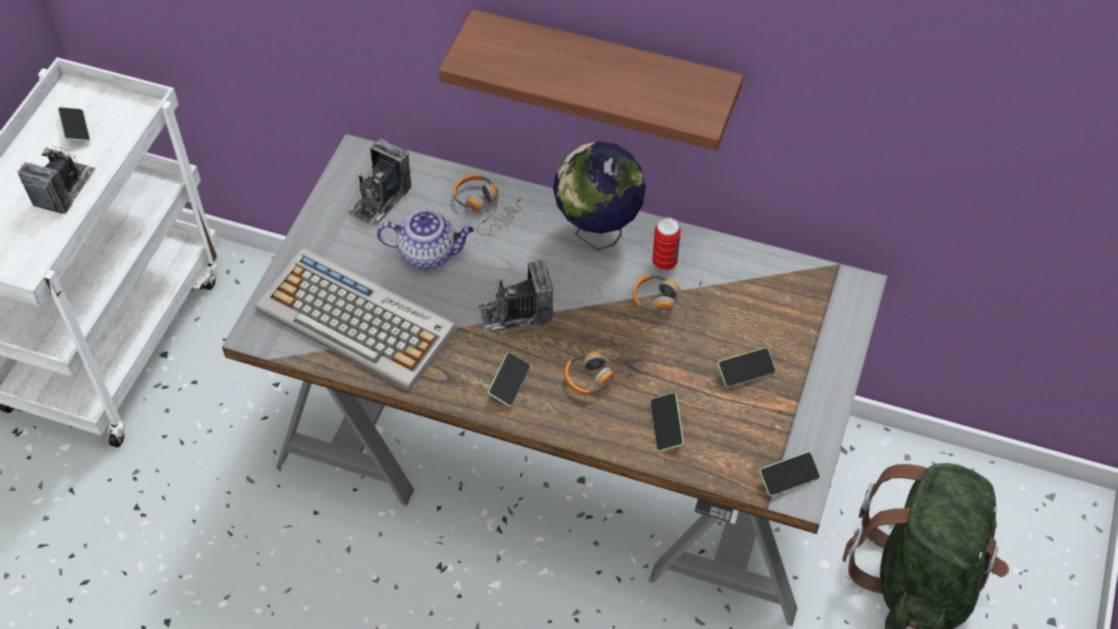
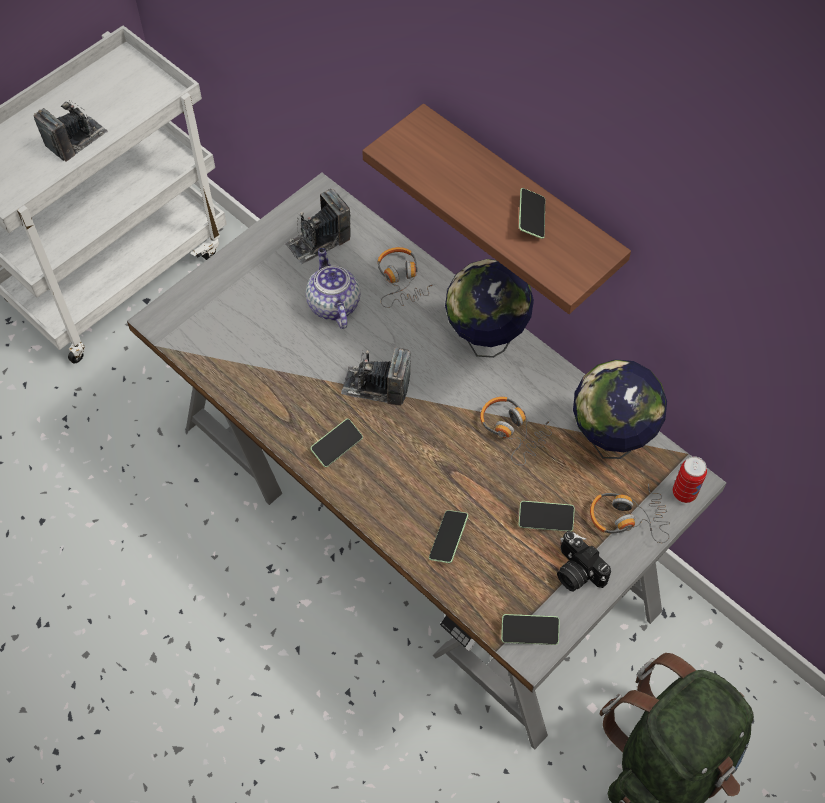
camera: 25 degrees right, 5 degrees up
phone [58,107,90,141] -> phone moved to [519,188,545,239]
keyboard [255,248,457,391] -> none
teapot [377,210,474,269] -> teapot turned 135 degrees counterclockwise [306,248,360,329]
headphones [565,334,652,395] -> headphones moved to [590,484,670,543]
can [652,217,681,270] -> can moved to [673,456,707,503]
none -> camera [557,531,611,592]
none -> globe [573,359,667,459]

